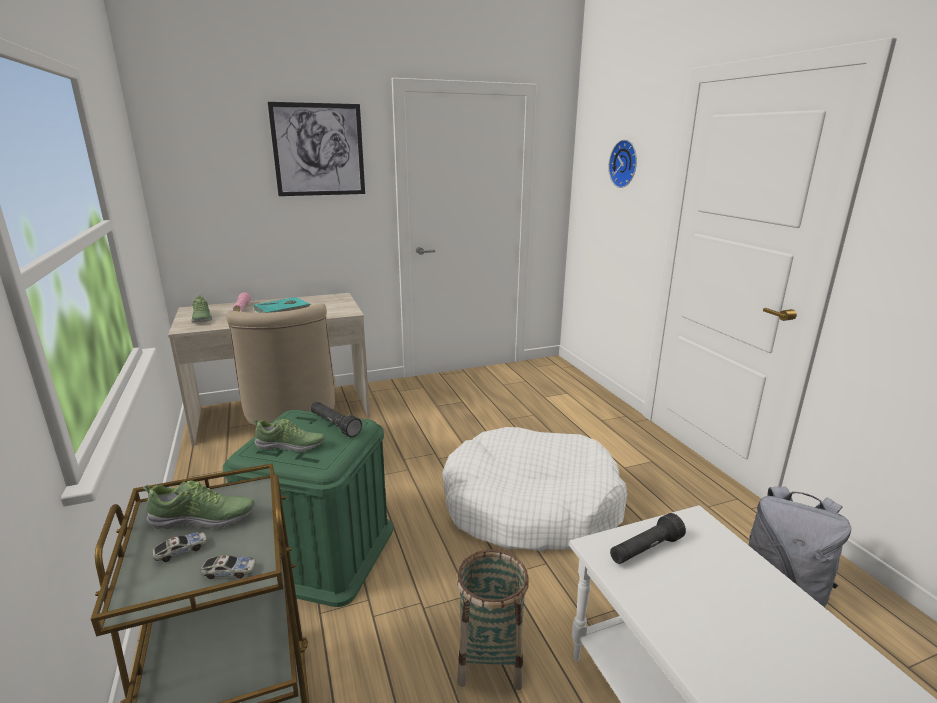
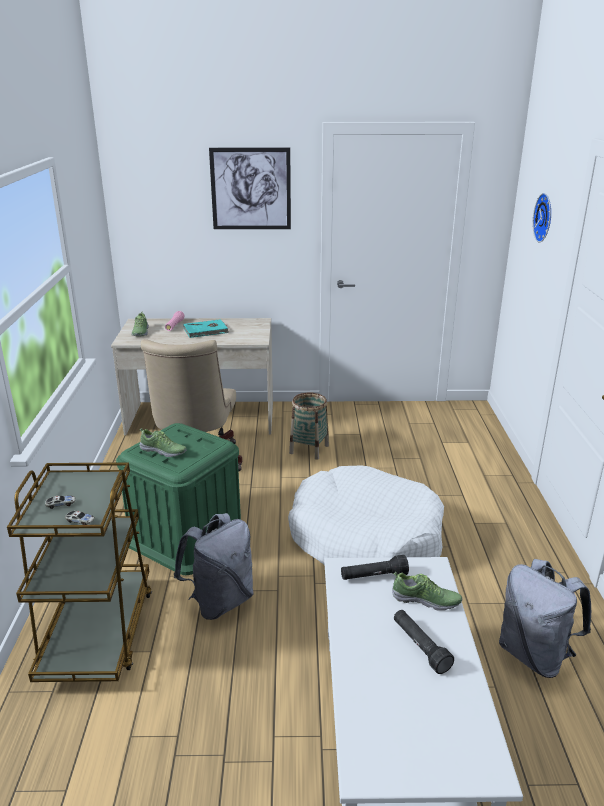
camera: 20 degrees right, 5 degrees up
shoe [143,480,255,529] -> shoe moved to [392,572,462,611]
black flashlight [311,402,362,437] -> black flashlight moved to [394,610,454,674]
basket [457,550,529,690] -> basket moved to [289,393,329,460]
none -> grey backpack [174,513,254,620]

